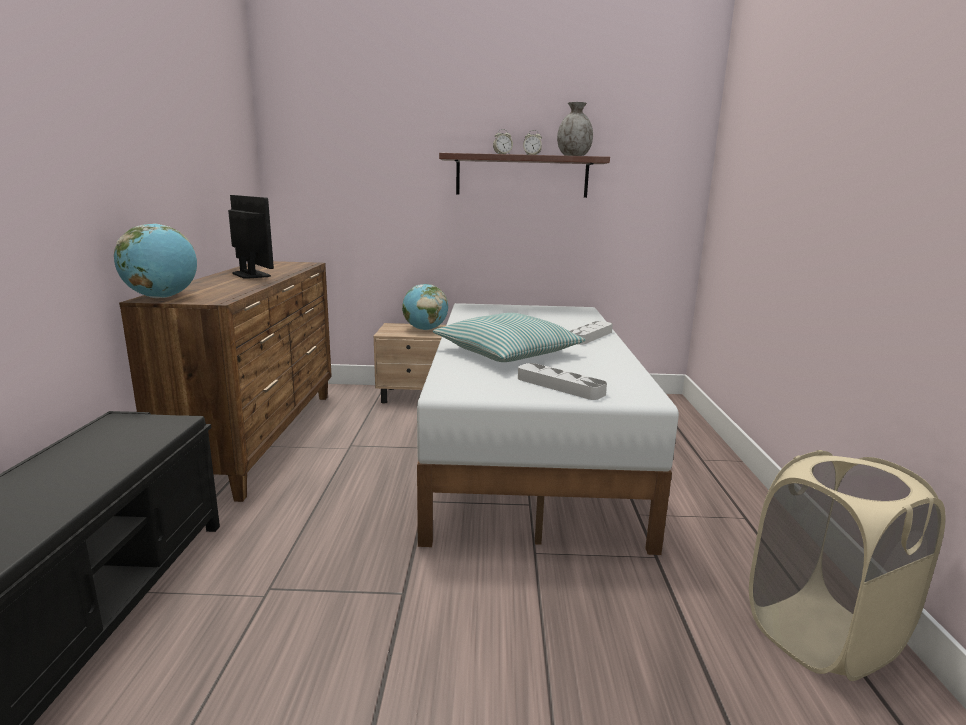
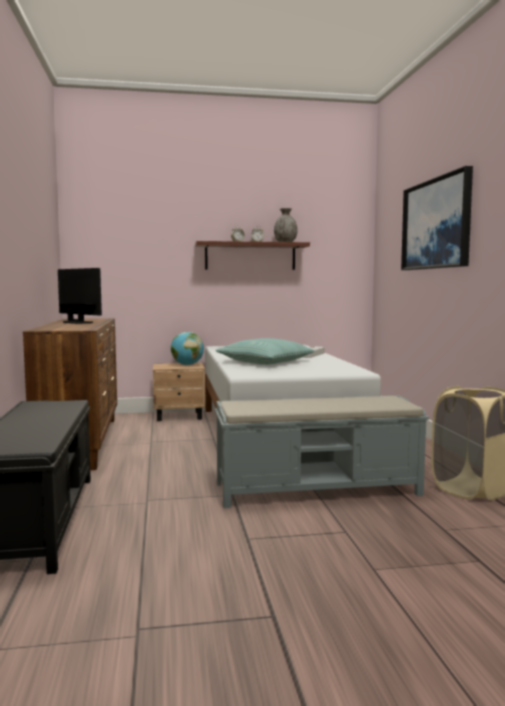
camera: 10 degrees left, 10 degrees down
globe [114,223,197,298] -> none
grey tray [518,363,607,400] -> none
none -> grey bench [215,395,429,508]
none -> picture [401,166,473,270]

